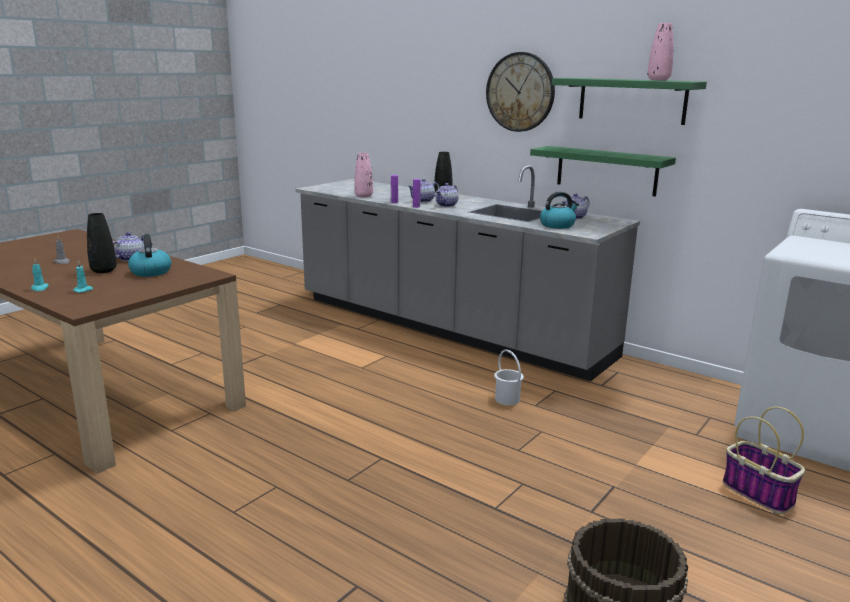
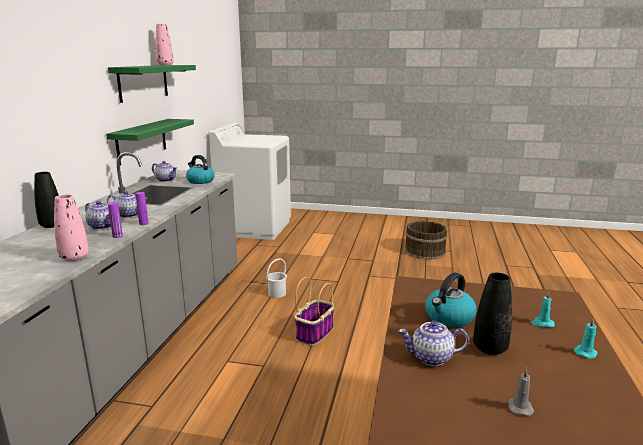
camera: 115 degrees left, 0 degrees up
wall clock [486,52,555,132] -> none
basket [723,406,805,514] -> basket moved to [294,277,334,346]

